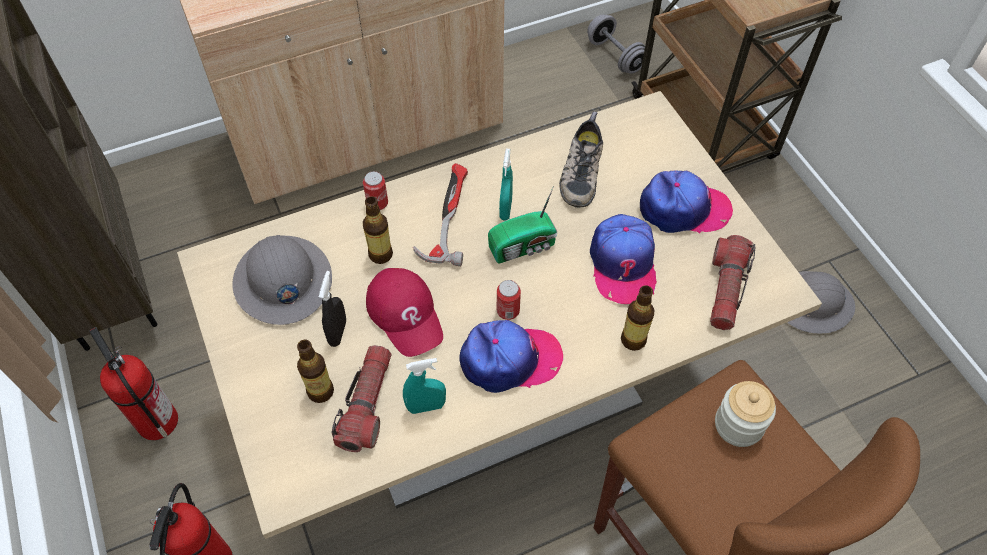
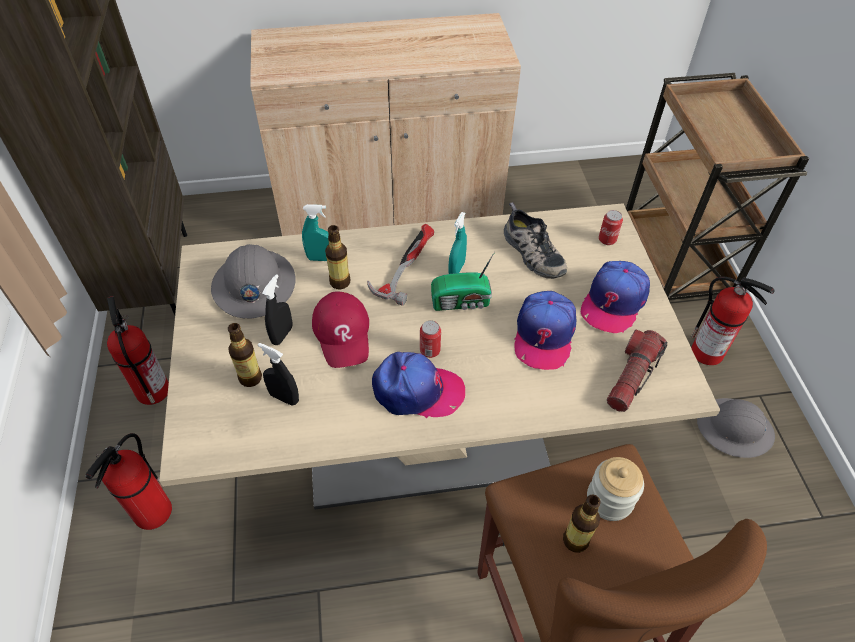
camera: 15 degrees right, 5 degrees down
flashlight [331,345,391,452] -> black spray bottle [258,343,299,406]
can [363,171,388,210] -> can moved to [599,210,623,245]
turquoise spray bottle [403,358,446,414] -> turquoise spray bottle moved to [302,204,329,261]
shoe [559,111,603,208] -> shoe turned 60 degrees counterclockwise [504,202,567,279]
grey dumbbell [587,14,645,74] -> none
bottle [621,285,654,351] -> bottle moved to [563,495,601,553]
cap [640,171,733,234] -> cap turned 105 degrees clockwise [581,261,650,333]
none -> fire extinguisher [691,277,774,365]

